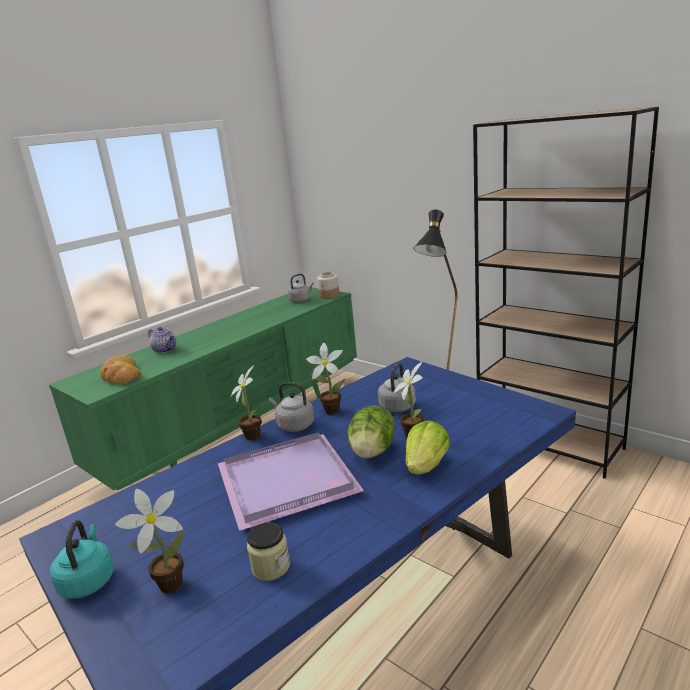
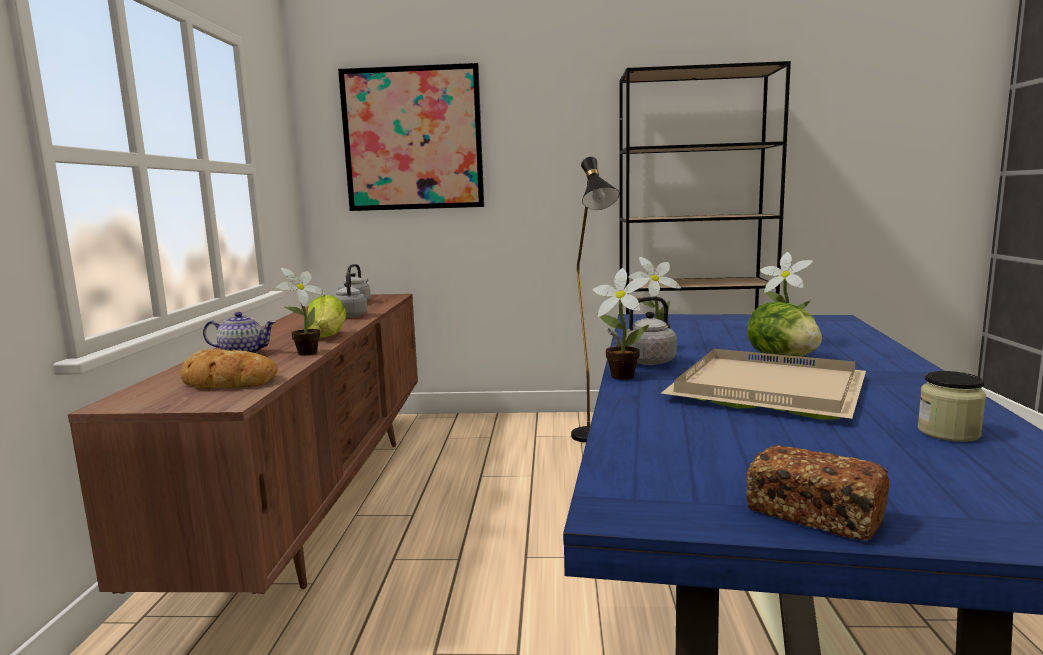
camera: 40 degrees left, 10 degrees down
green cabinet [49,287,357,490] -> brown cabinet [68,294,418,594]
turquoise kettle [50,520,114,599] -> bread [746,445,889,541]
potted plant [115,489,184,593] -> potted plant moved to [276,268,326,356]
purple tray [218,432,364,531] -> beige tray [660,349,866,420]
jar [317,272,340,299] -> none
grey kettle [378,363,416,412] -> grey kettle moved to [334,273,367,318]
lettuce [405,420,450,474] -> lettuce moved to [307,295,347,338]
none -> picture [338,63,484,211]

